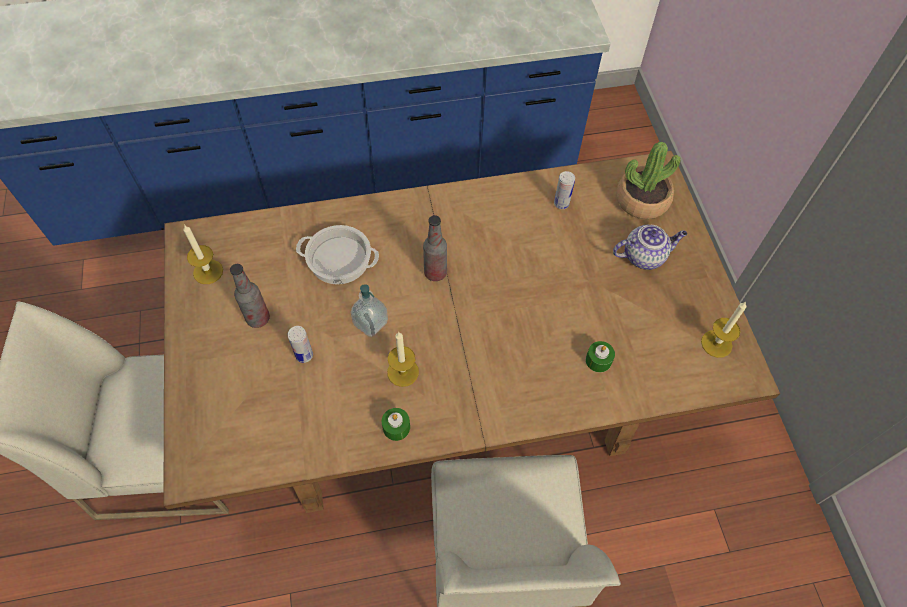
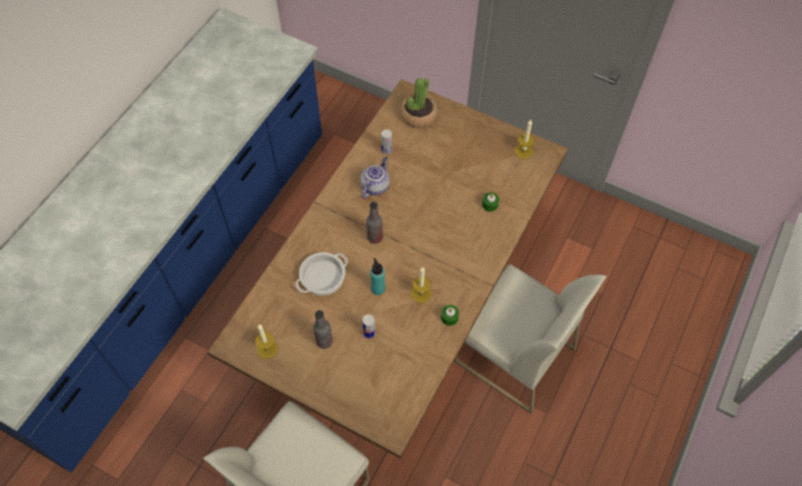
camera: 50 degrees left, 0 degrees up
soap dispenser [350,284,388,337] -> turquoise bottle [370,258,385,295]
teapot [613,225,687,270] -> teapot moved to [360,157,390,199]

